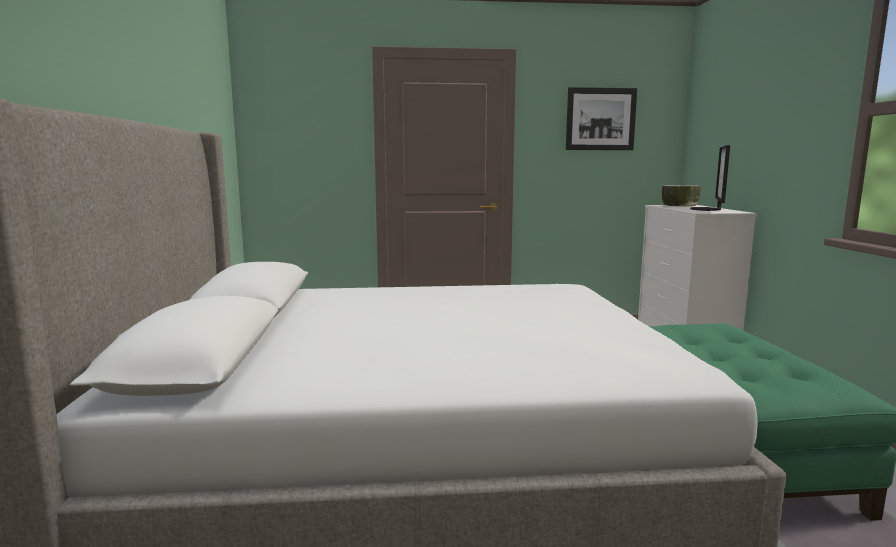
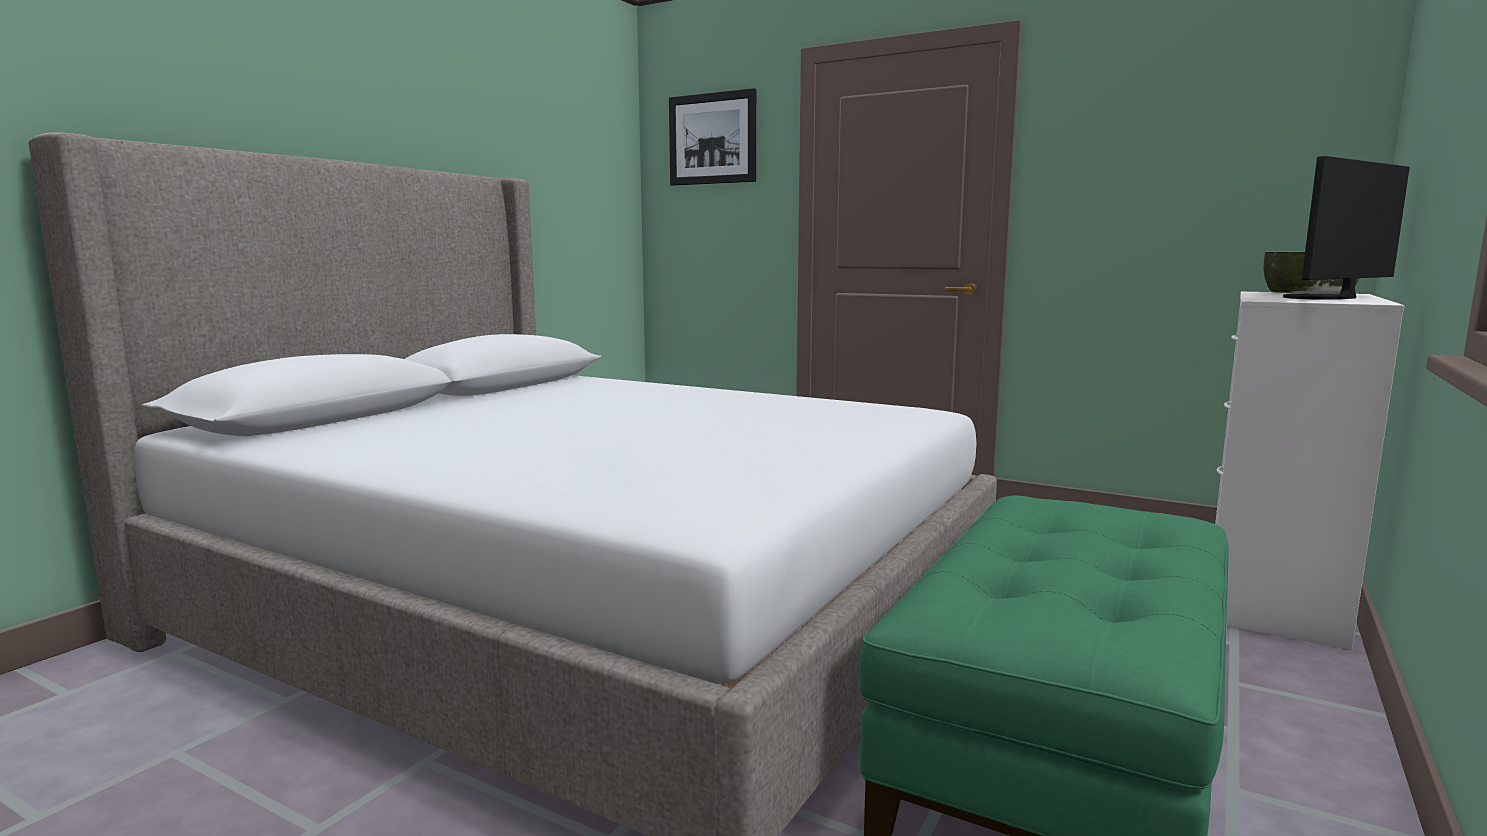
camera: 35 degrees right, 0 degrees up
picture [566,87,637,150] -> picture moved to [669,88,756,186]

